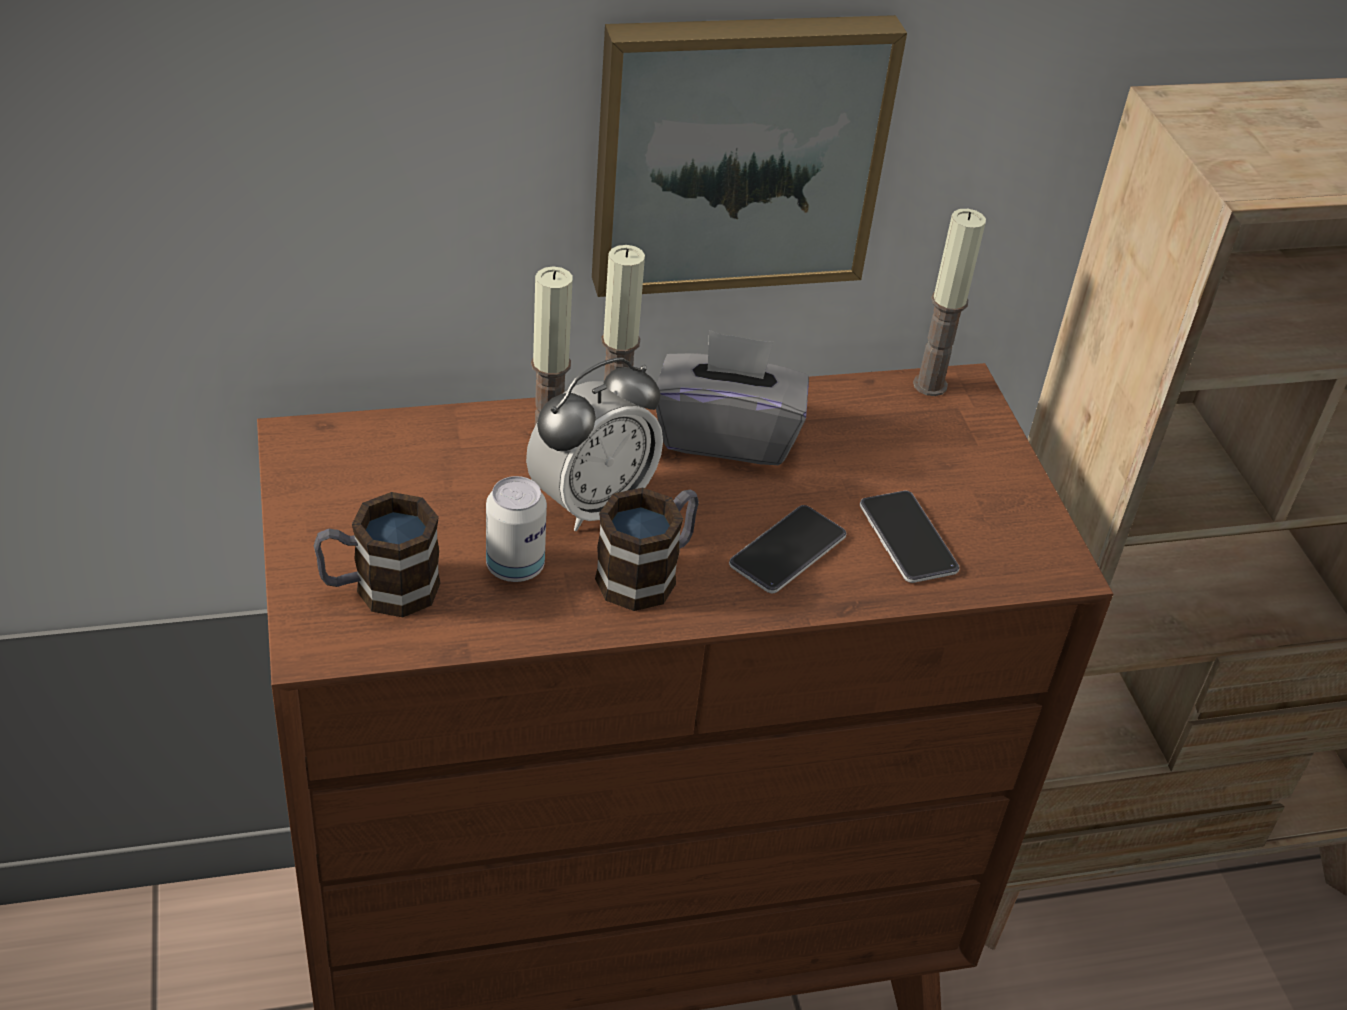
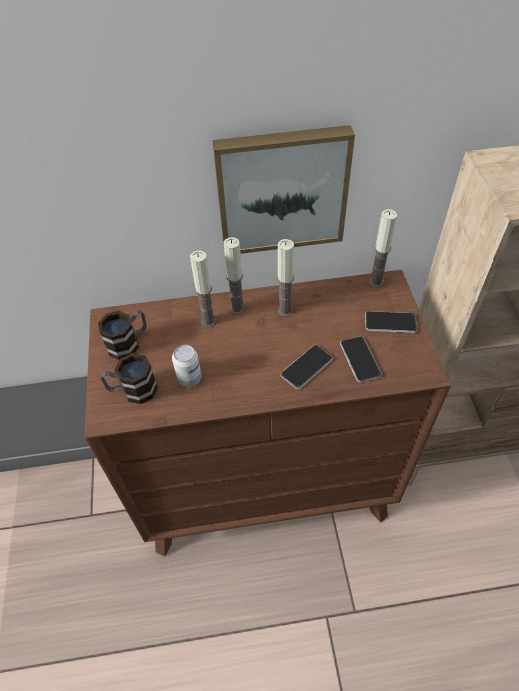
camera: 10 degrees right, 10 degrees up
alarm clock [526,357,663,531] -> none
mug [595,488,699,611] -> mug moved to [98,310,147,360]
grey tissue box [656,330,809,465] -> candle [277,239,294,317]
none -> phone [365,311,417,333]

